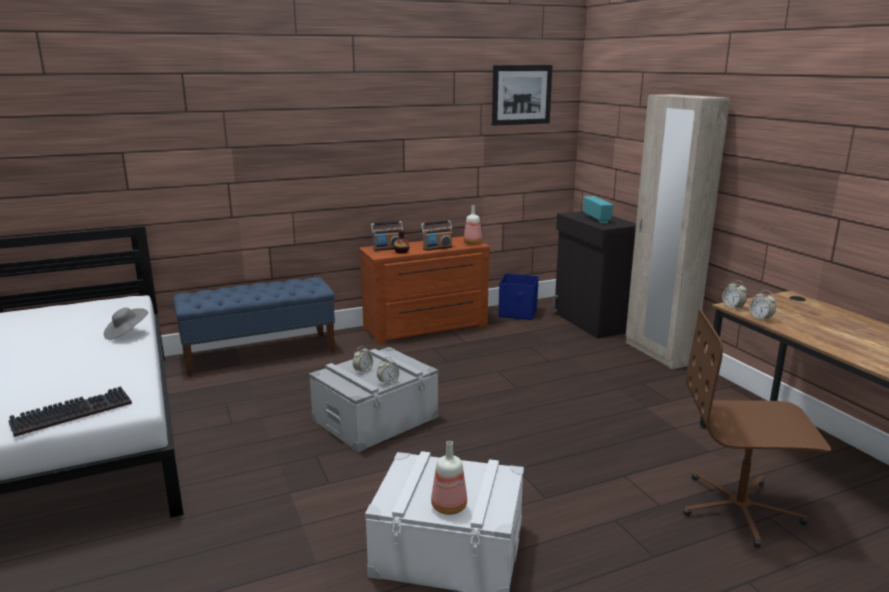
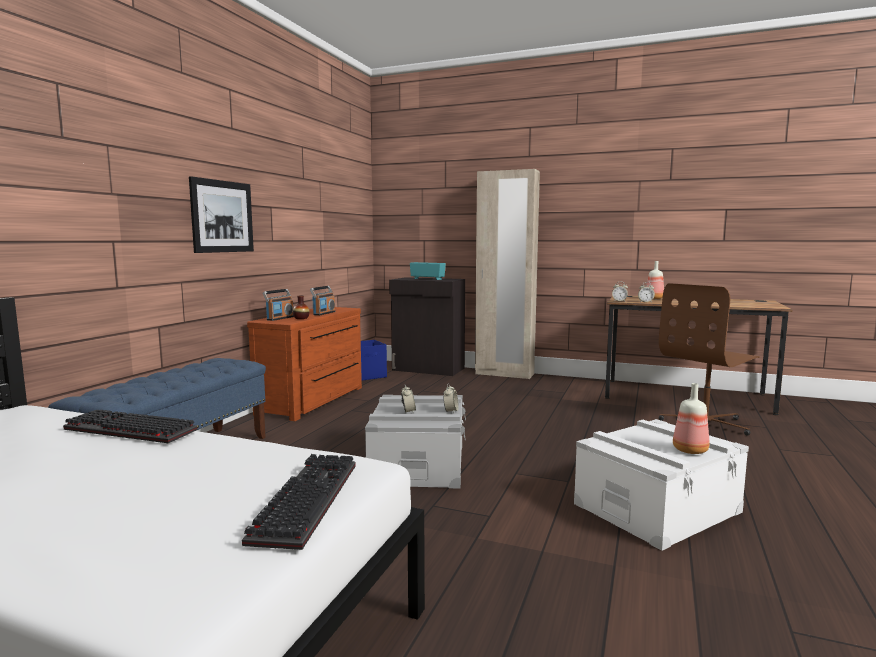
camera: 45 degrees left, 10 degrees down
grey hat [104,308,148,340] -> keyboard [63,410,197,443]
bottle [464,205,482,245] -> bottle moved to [646,261,664,299]
picture [492,65,552,126] -> picture moved to [189,176,254,253]

